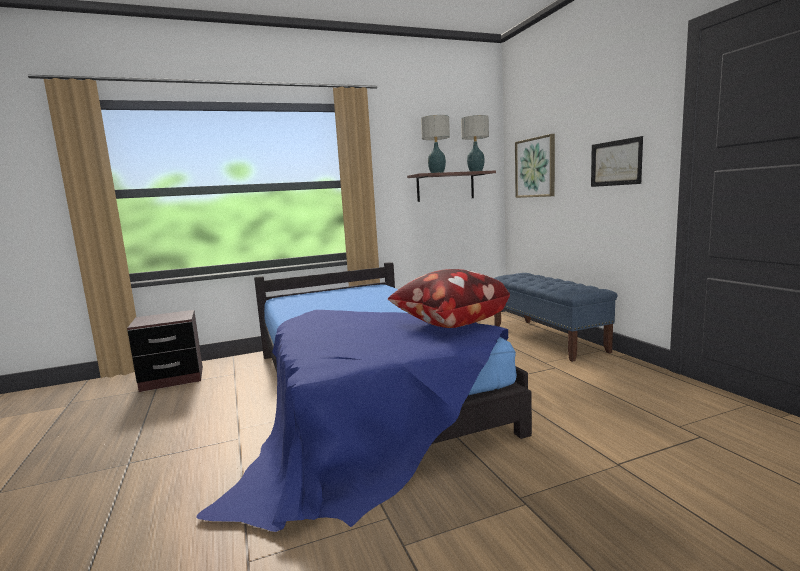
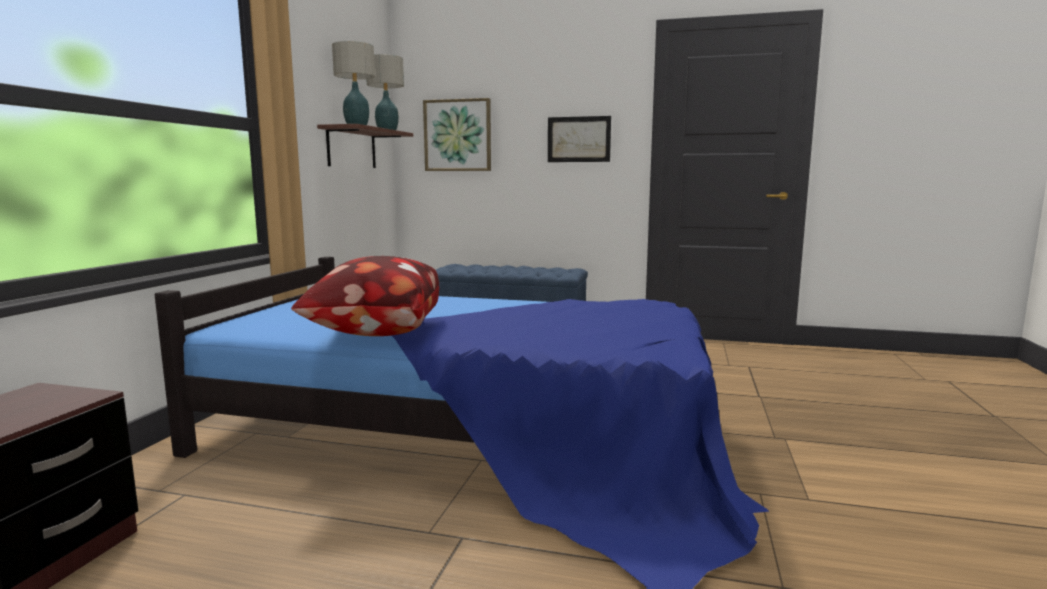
camera: 55 degrees left, 0 degrees up
pillow [388,269,510,328] -> pillow moved to [291,256,439,336]

